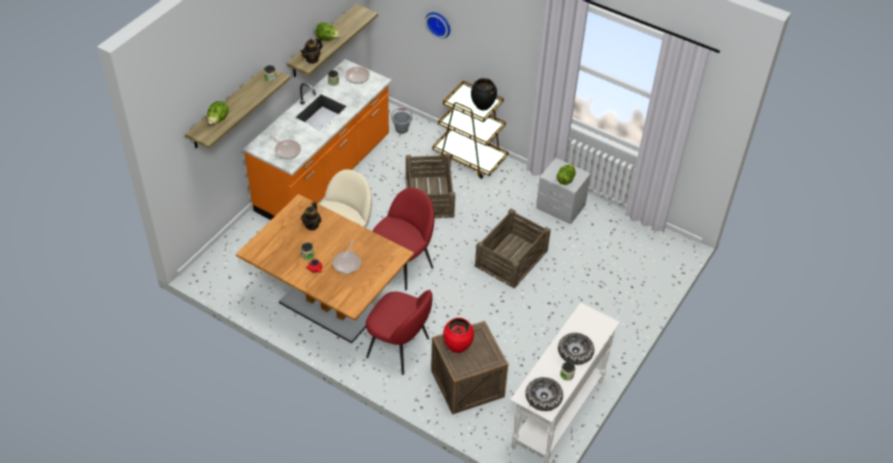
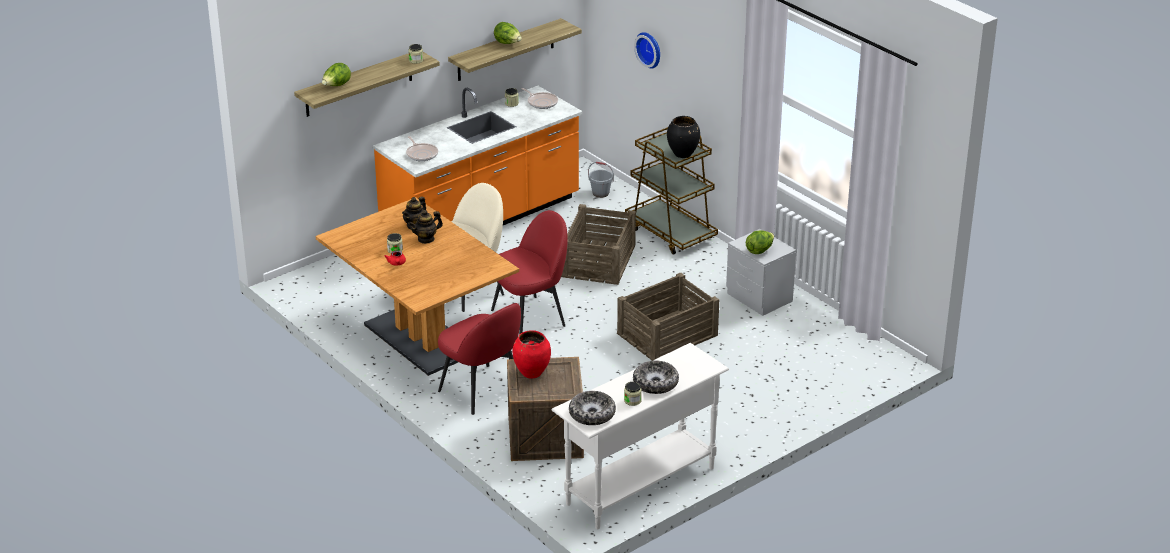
camera: 20 degrees right, 15 degrees down
teapot [301,37,322,64] -> teapot moved to [408,210,443,244]
frying pan [333,240,361,274] -> none

